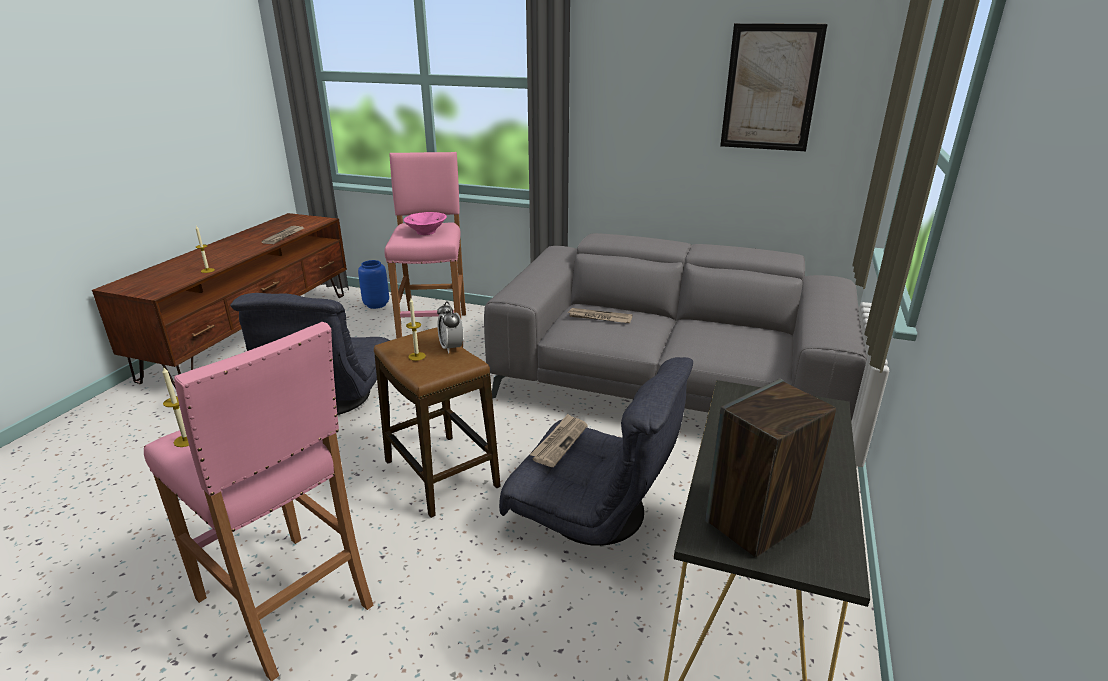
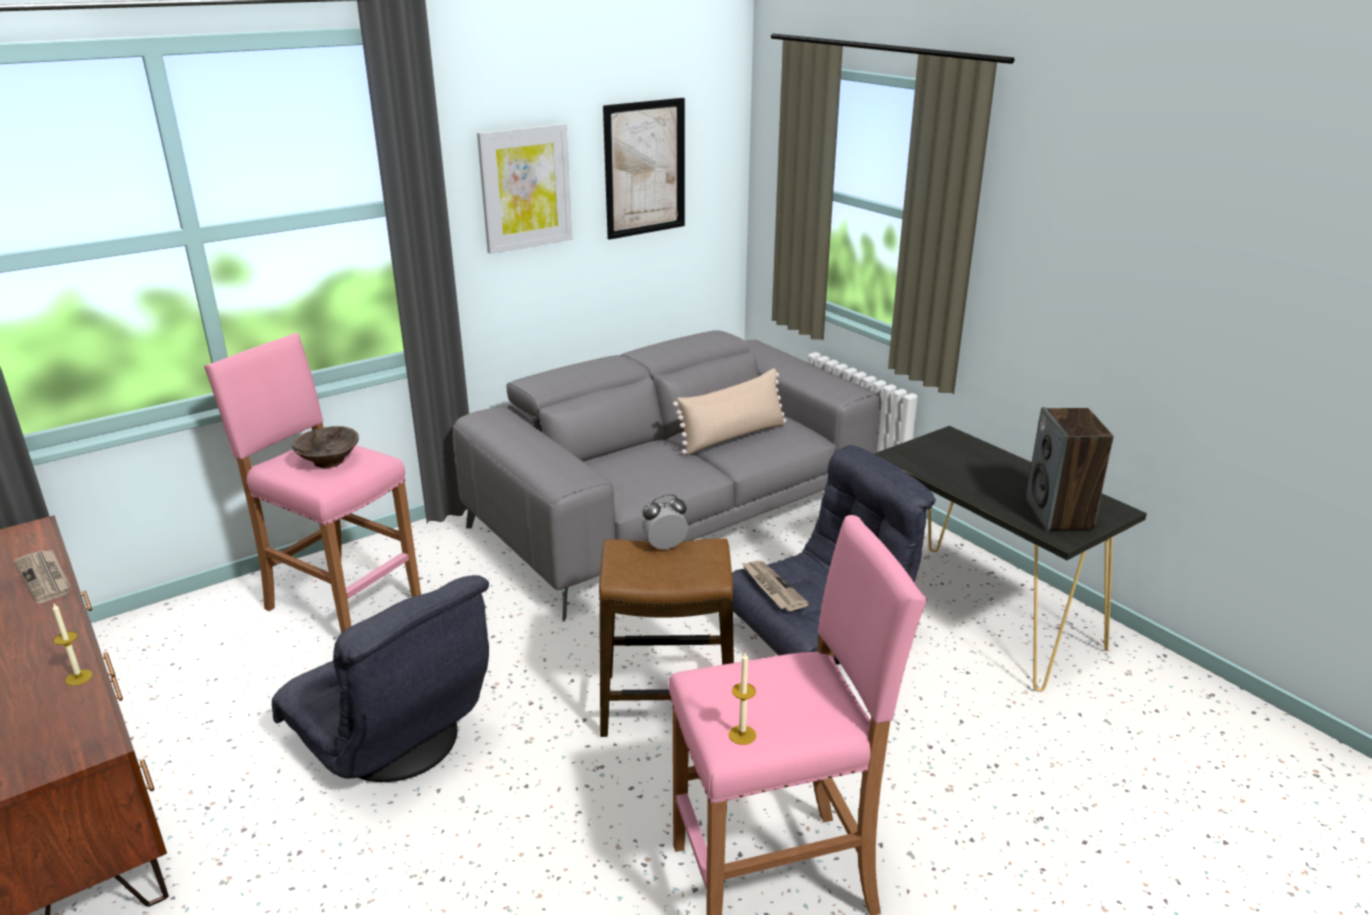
camera: 55 degrees left, 0 degrees up
blue vase [358,260,389,309] -> none
pink bowl [404,212,447,235] -> brown bowl [292,426,359,468]
candle [406,298,426,361] -> none
alarm clock [437,301,463,354] -> alarm clock turned 150 degrees clockwise [642,494,688,550]
newspaper [567,308,633,323] -> none
none -> picture [477,123,572,254]
none -> beige pillow [673,368,787,455]

